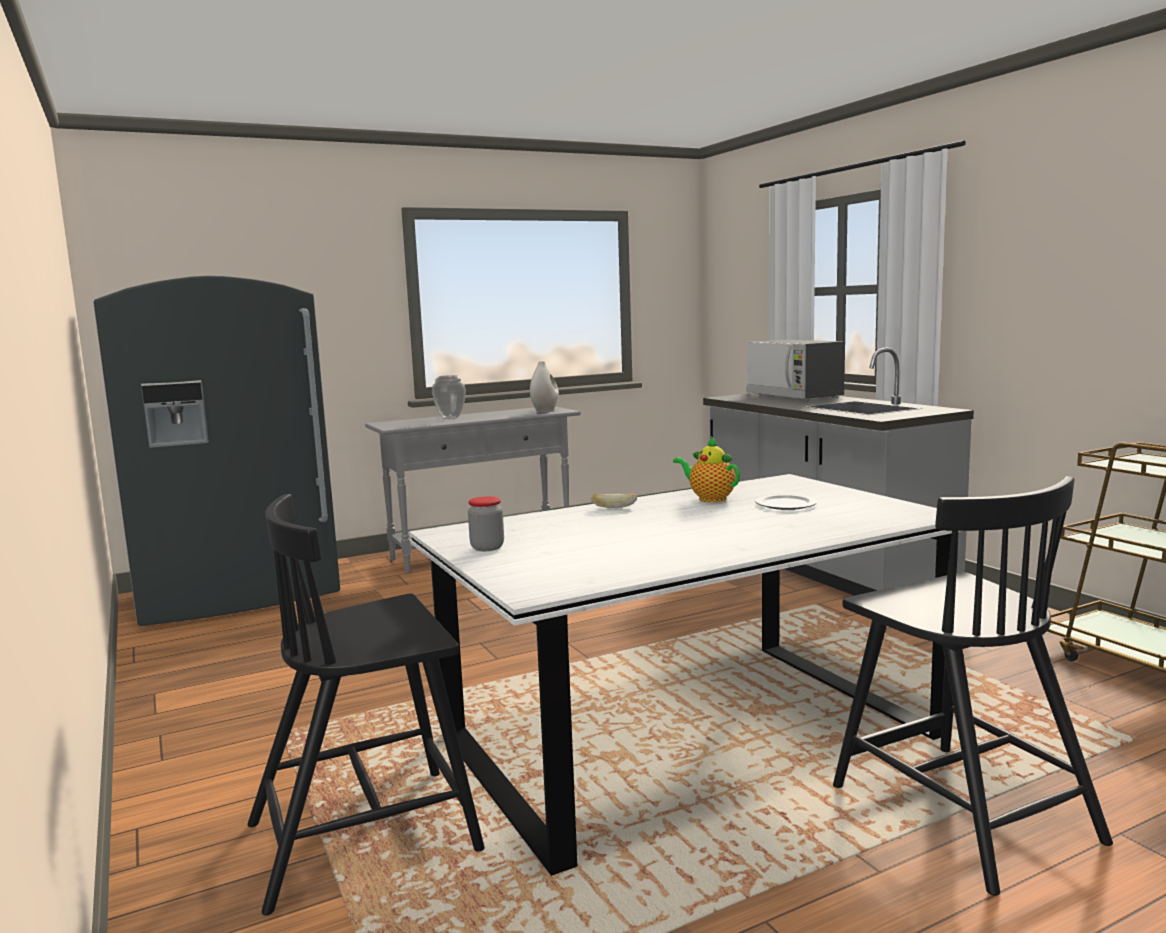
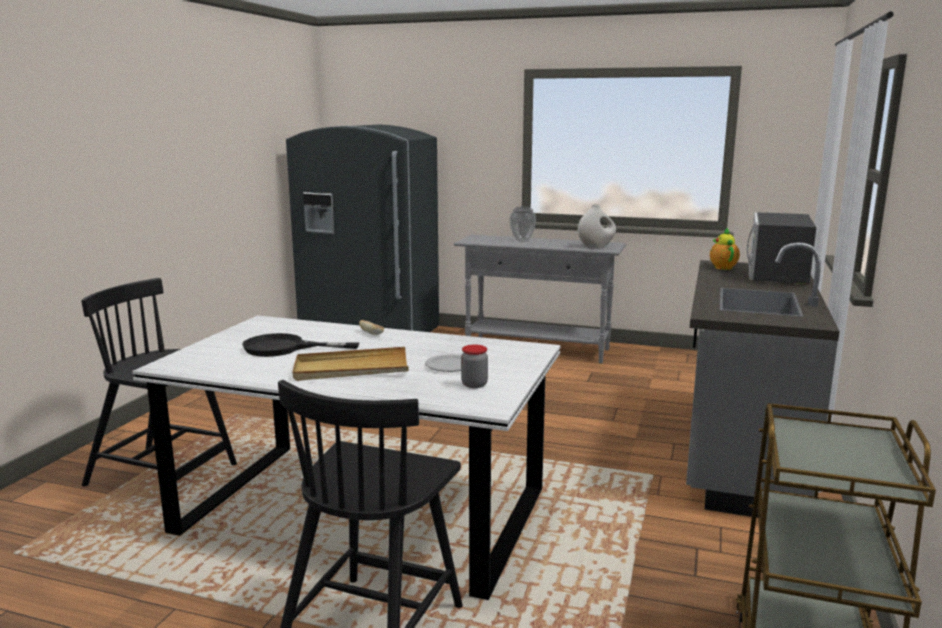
camera: 45 degrees right, 5 degrees up
jar [468,496,504,551] -> jar moved to [461,345,488,388]
teapot [673,437,740,502] -> teapot moved to [710,228,740,270]
none -> black frying pan [242,333,359,357]
none -> beige tray [293,347,409,381]

